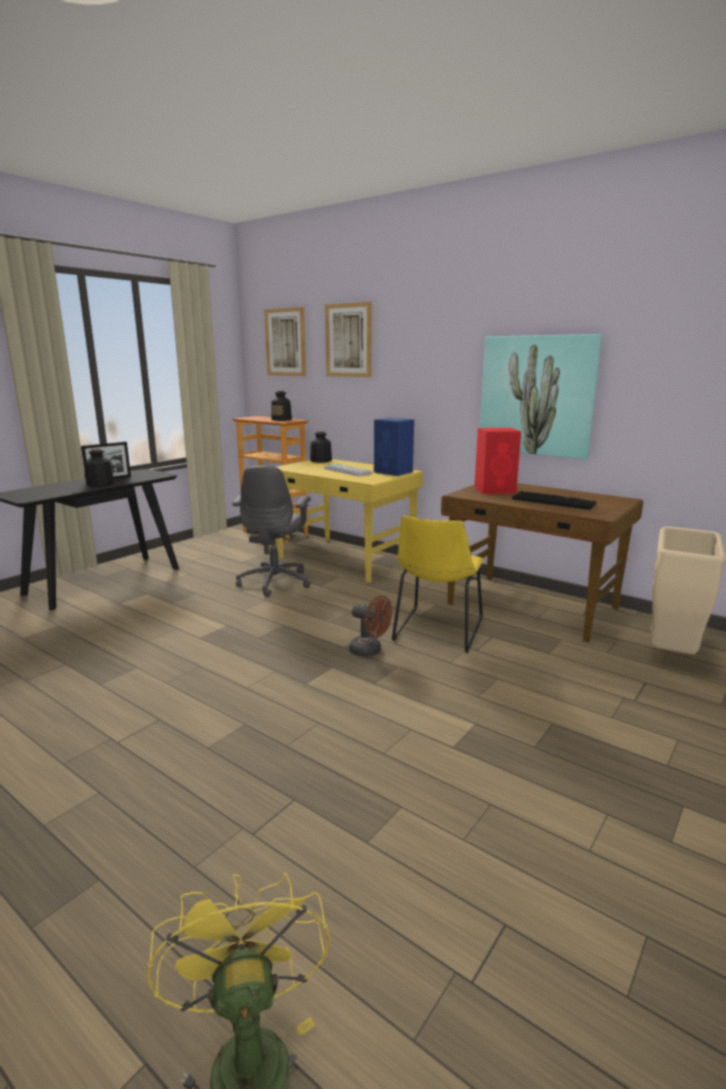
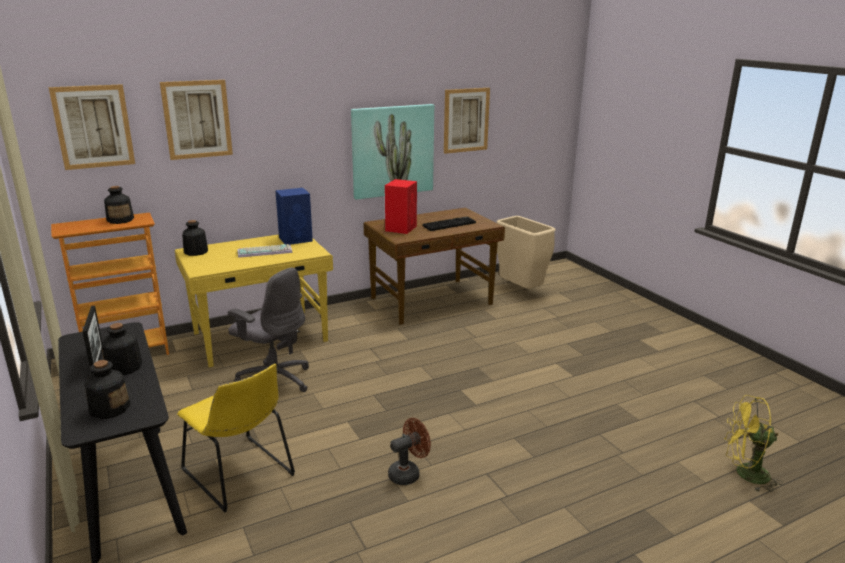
camera: 65 degrees left, 5 degrees up
brown fan [349,596,392,657] -> brown fan moved to [388,418,431,485]
yellow chair [392,515,483,653] -> yellow chair moved to [177,364,295,513]
none -> bottle [85,360,131,419]
none -> picture [444,88,490,154]

